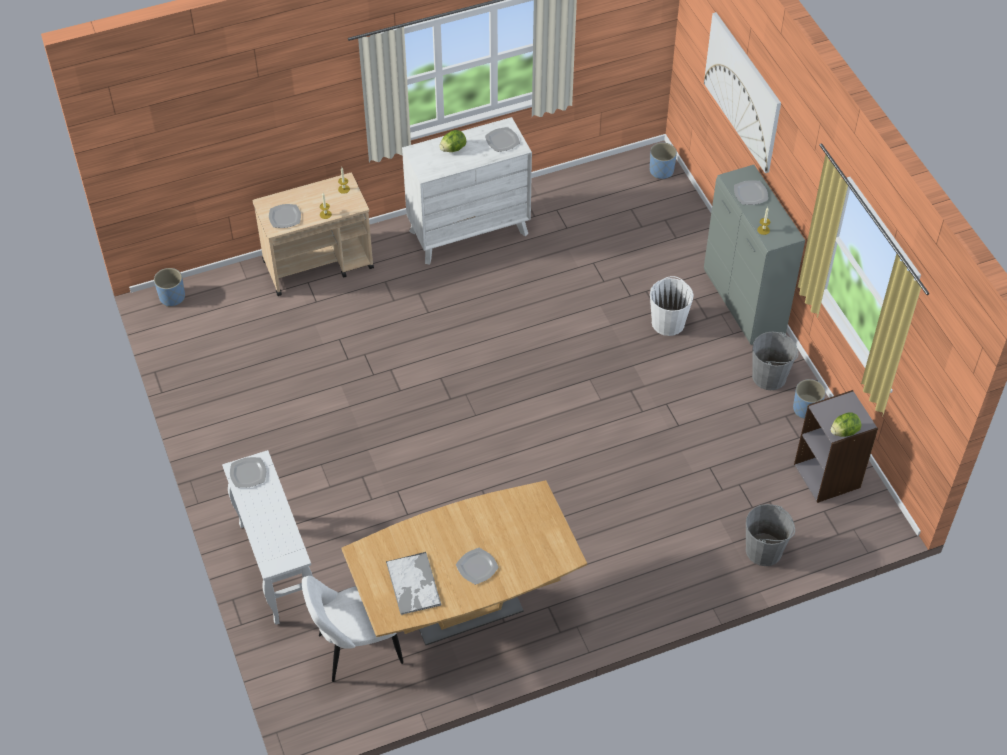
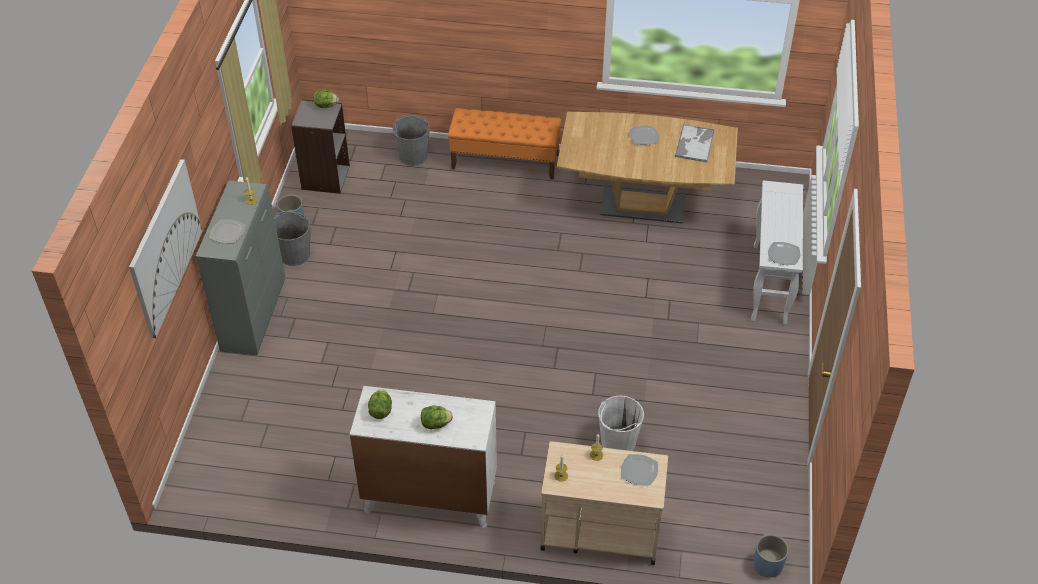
camera: 150 degrees left, 5 degrees down
white chair [302,576,403,682] -> none
plate [485,127,520,152] -> lettuce [368,389,392,419]
blue planter [650,143,677,179] -> none
white bucket [650,276,694,336] -> white bucket moved to [598,395,644,451]
none -> orange bench [448,108,561,180]

